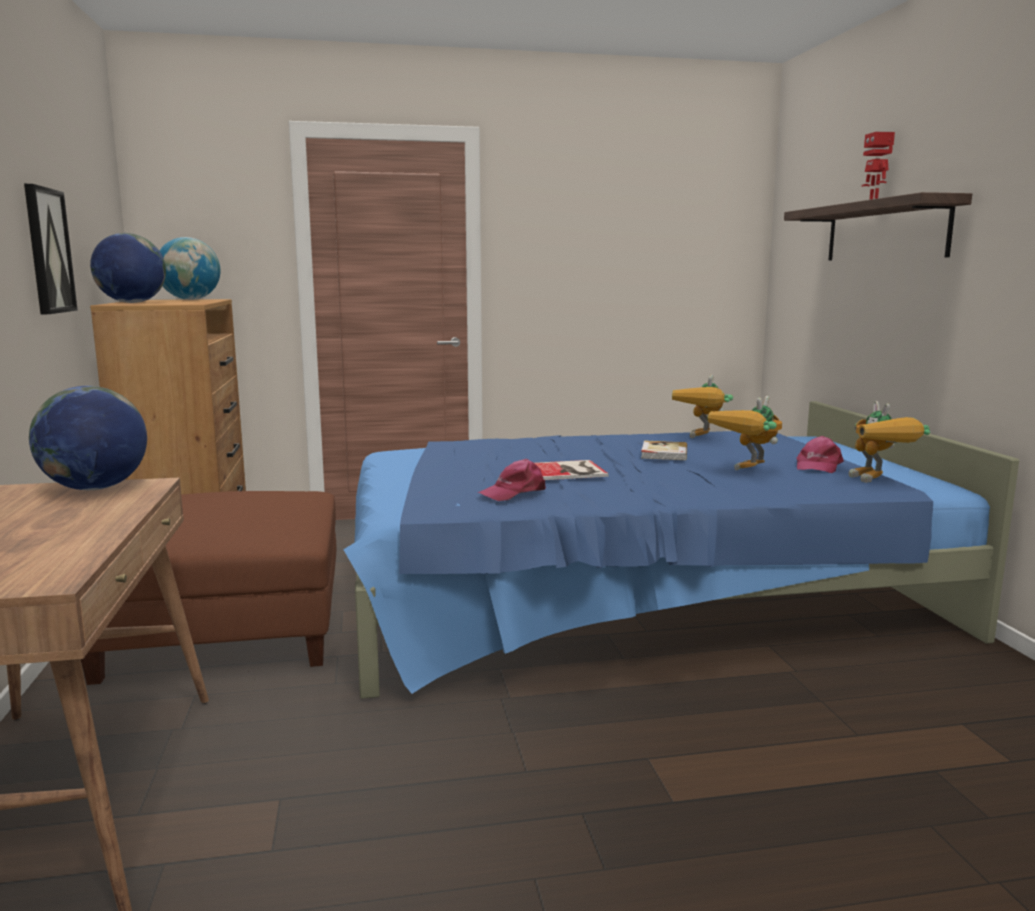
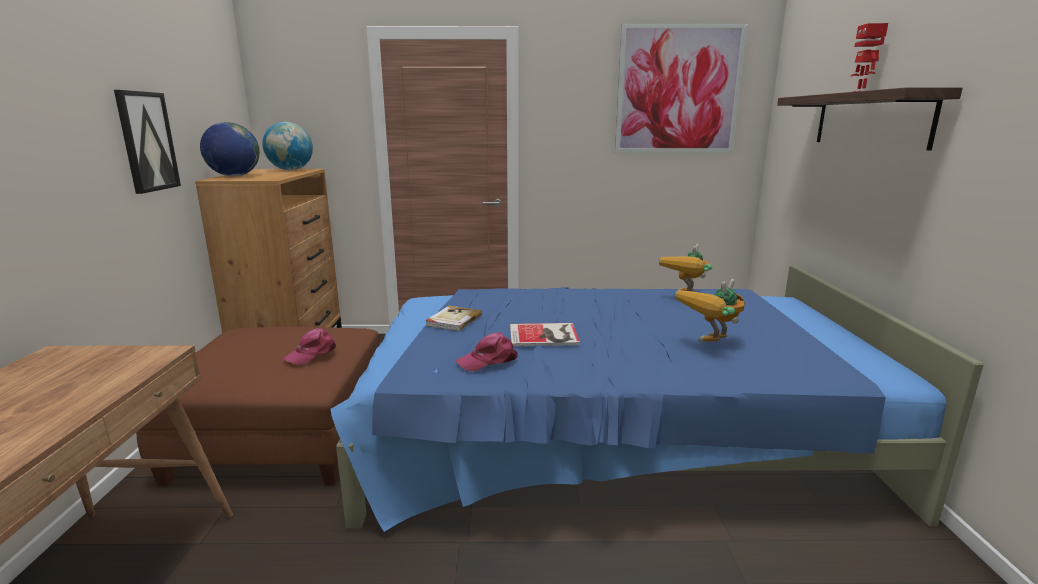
camera: 10 degrees right, 5 degrees up
globe [29,386,147,490] -> none
book [641,441,687,460] -> book moved to [425,306,482,331]
pink cap [797,436,844,473] -> pink cap moved to [283,328,336,365]
toy robot [849,401,930,483] -> none
none -> picture [615,24,748,153]

